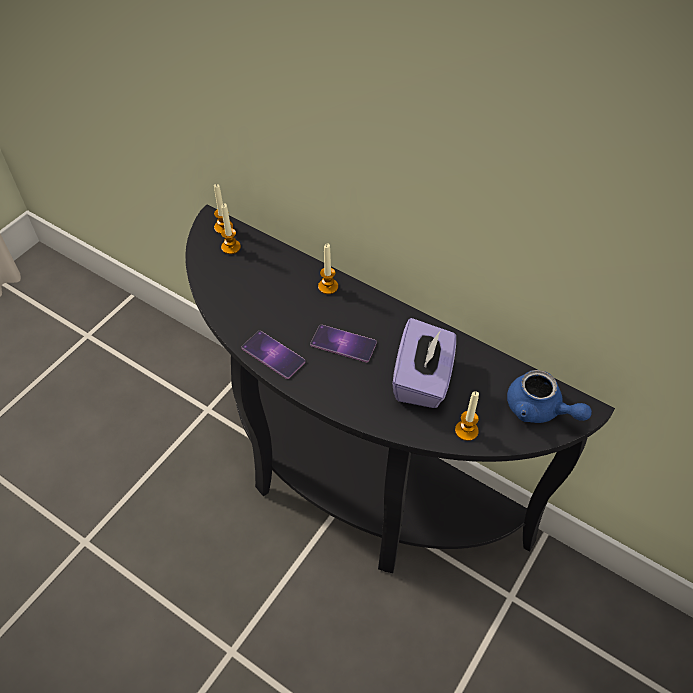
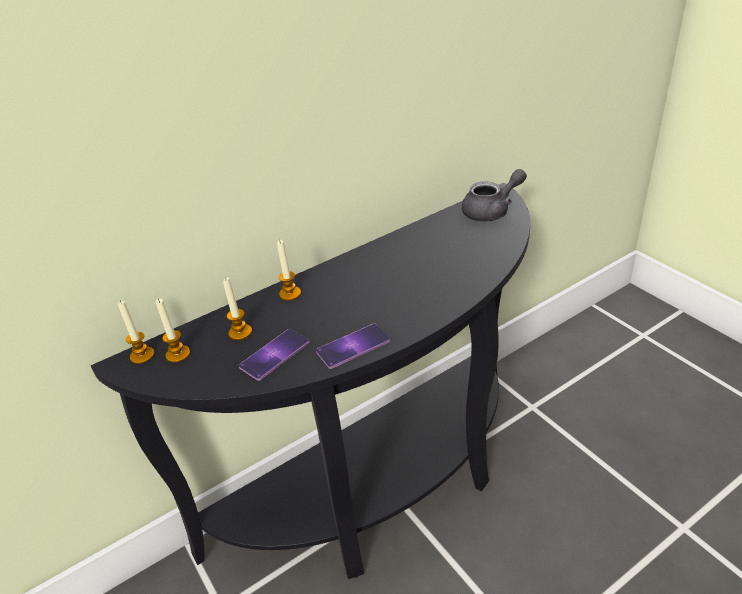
camera: 65 degrees left, 15 degrees down
phone [310,325,377,362] -> phone moved to [239,329,310,381]
purple tissue box [393,318,456,408] -> none
candle [455,391,479,441] -> candle moved to [223,277,252,340]
blue teapot [507,370,592,423] -> grey teapot [462,169,527,222]

